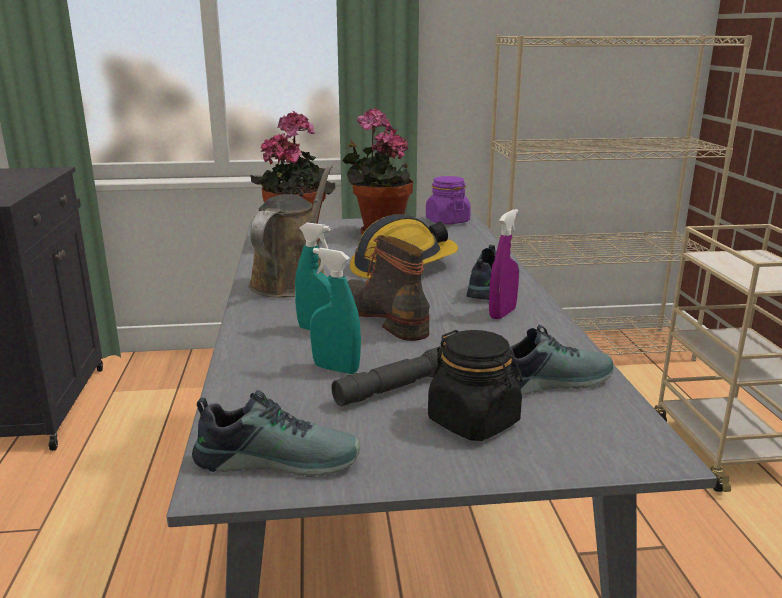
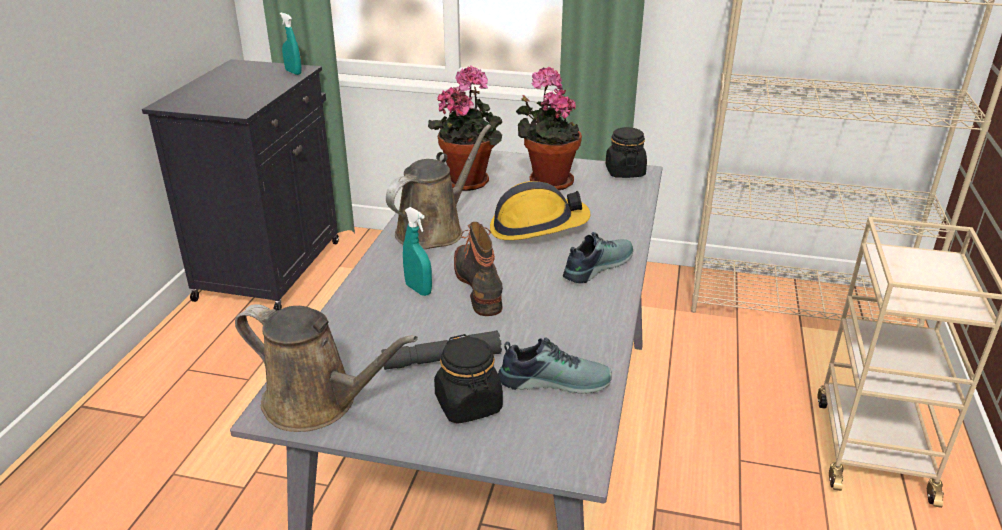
camera: 20 degrees right, 10 degrees up
shoe [192,390,360,477] -> brown watering can [235,304,418,432]
turquoise spray bottle [310,248,361,374] -> turquoise spray bottle moved to [280,13,302,75]
purple jar [426,176,471,225] -> black jar [606,127,647,178]
purple spray bottle [489,209,519,319] -> none

